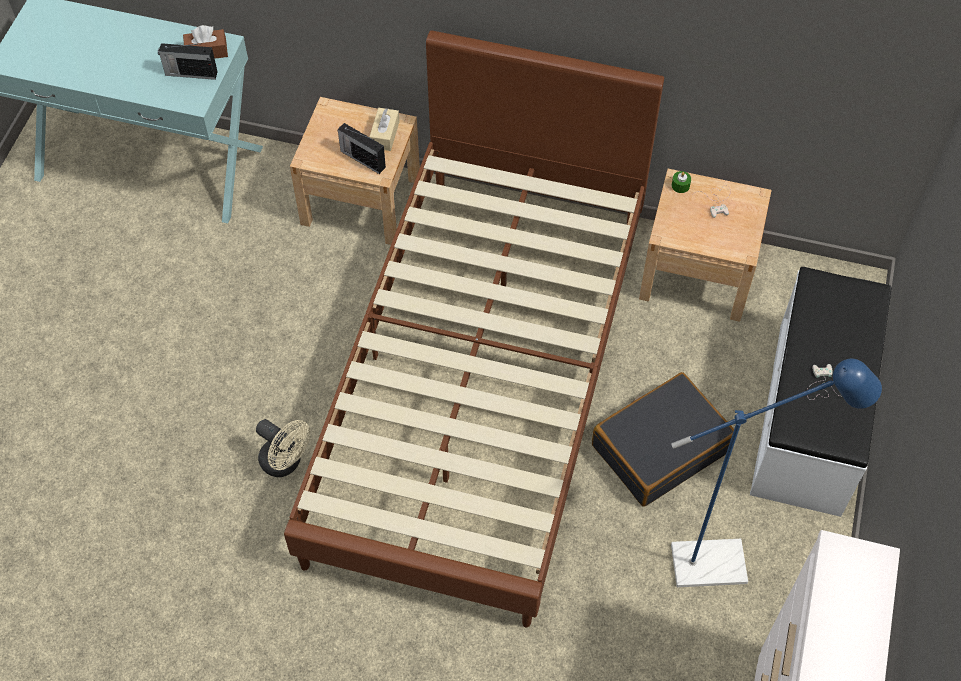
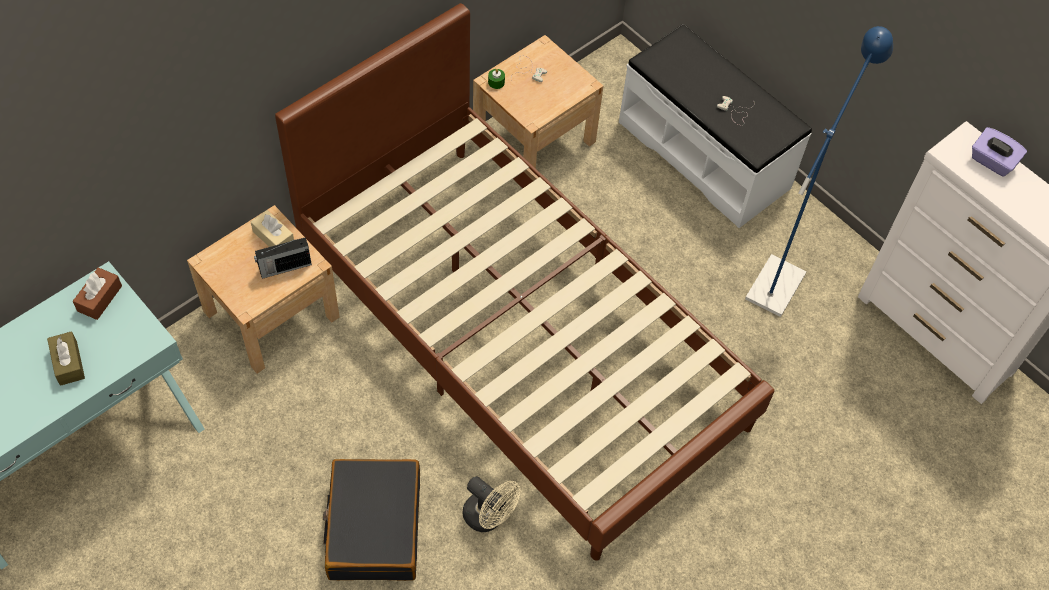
camera: 60 degrees left, 0 degrees up
radio [158,43,218,80] -> none
beige fan [256,419,310,477] -> beige fan turned 60 degrees clockwise [463,476,520,532]
black suitcase [592,372,734,507] -> black suitcase moved to [323,459,420,581]
none -> brown tissue box [47,331,85,386]
none -> purple tissue box [972,127,1027,176]

